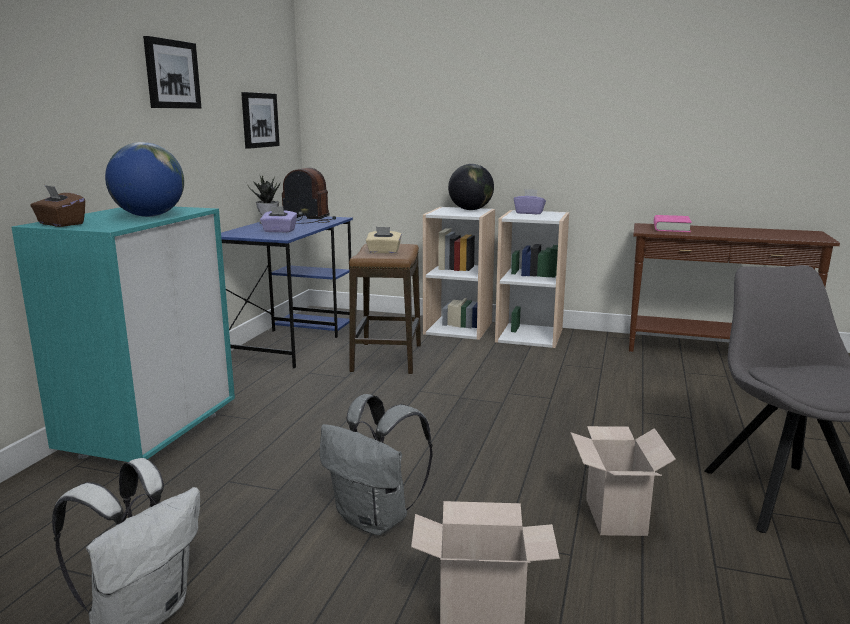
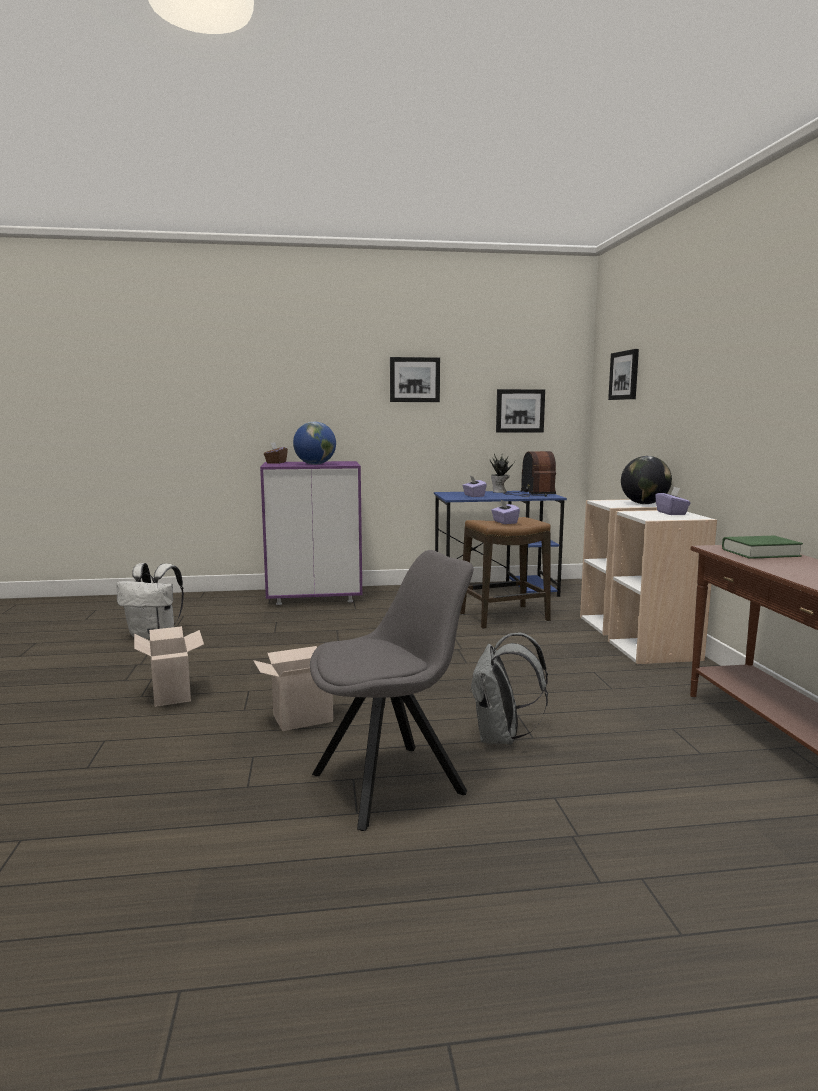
camera: 65 degrees right, 5 degrees down
turquoise cabinet [11,207,235,462] -> purple cabinet [260,461,362,605]
grey backpack [320,394,433,536] -> grey backpack moved to [470,632,548,745]
beige tissue box [366,227,402,254] -> purple tissue box [491,499,520,524]
pink book [654,215,692,232] -> green book [722,536,803,559]
none -> picture [608,349,639,400]

